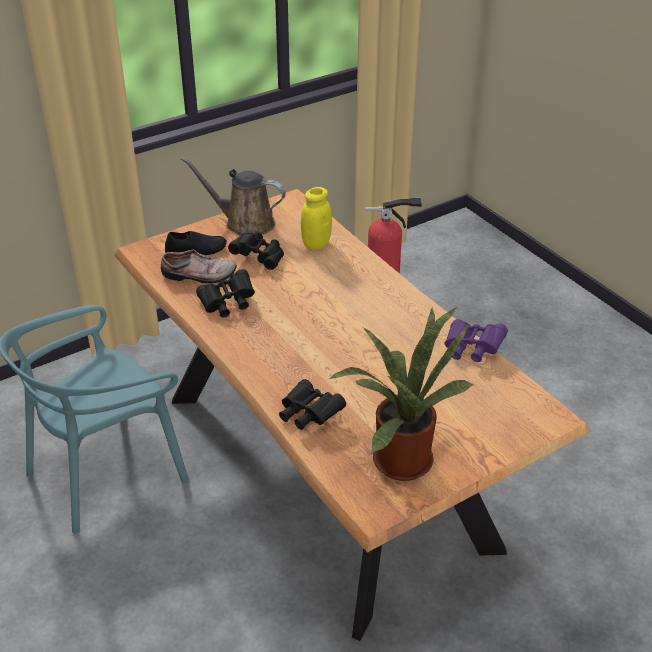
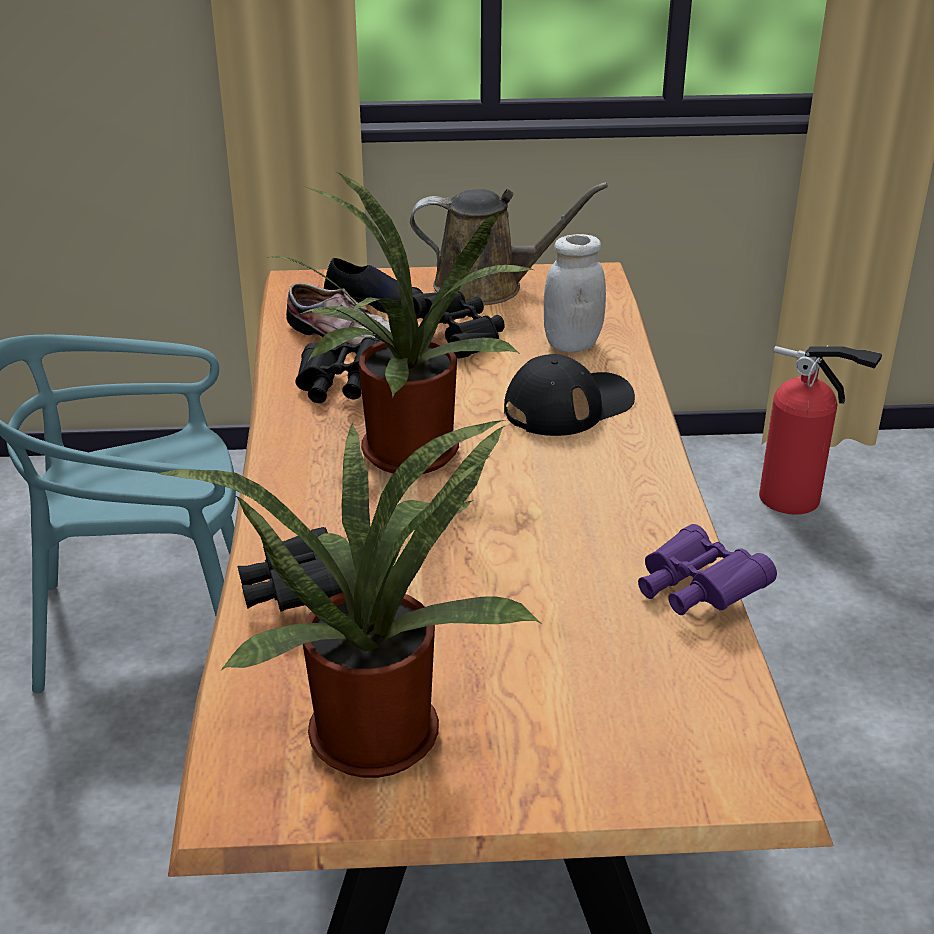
camera: 30 degrees right, 5 degrees down
brown watering can [181,157,286,235] -> brown watering can turned 135 degrees clockwise [410,183,608,305]
yellow jar [301,187,332,250] -> white jar [544,234,606,352]
none -> potted plant [268,172,534,474]
none -> black cap [504,354,635,436]

